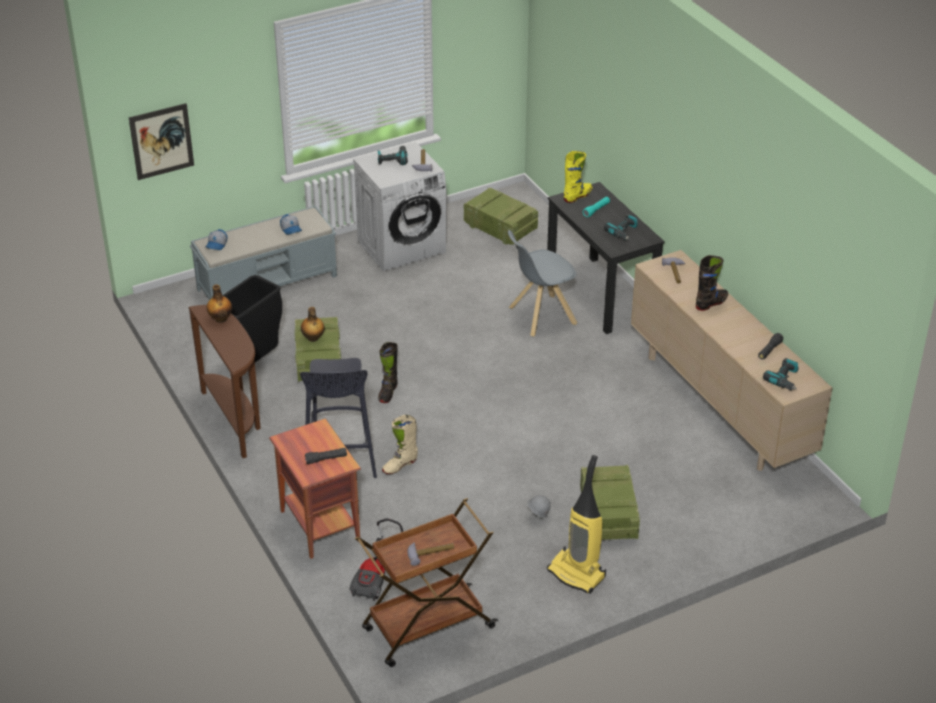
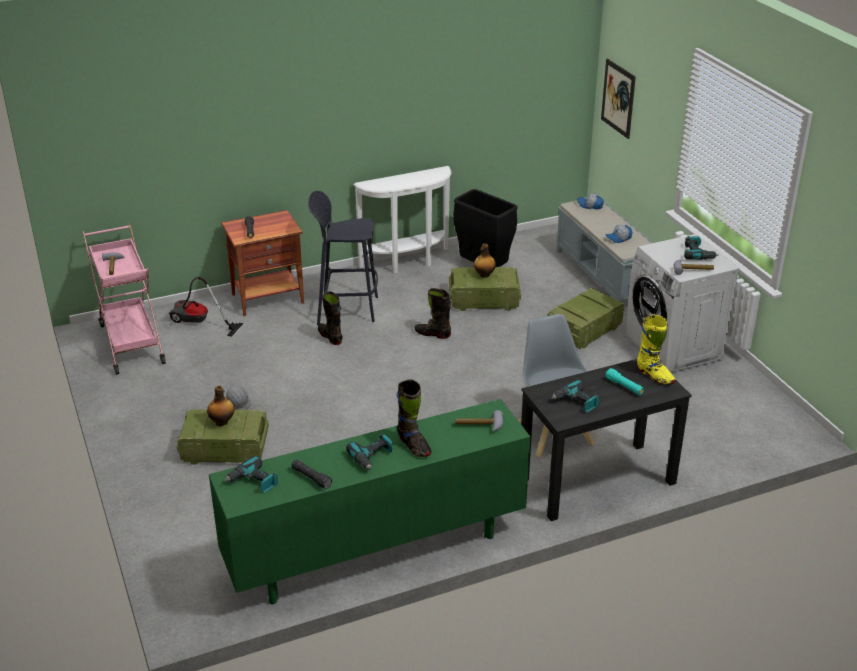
camera: 95 degrees right, 5 degrees down
brown console table [188,305,261,458] -> white console table [354,166,451,274]
bottle [207,284,232,323] -> bottle moved to [207,386,234,426]
brown cart [355,498,498,667] -> pink cart [83,223,166,375]
beige boot [382,415,418,474] -> black boot [318,291,343,345]
crate [464,188,538,245] -> crate moved to [548,288,624,349]
vacuum cleaner [547,455,606,594] -> none
beige cabinet [631,250,832,471] -> green cabinet [209,399,530,604]
none -> power drill [346,433,392,470]

